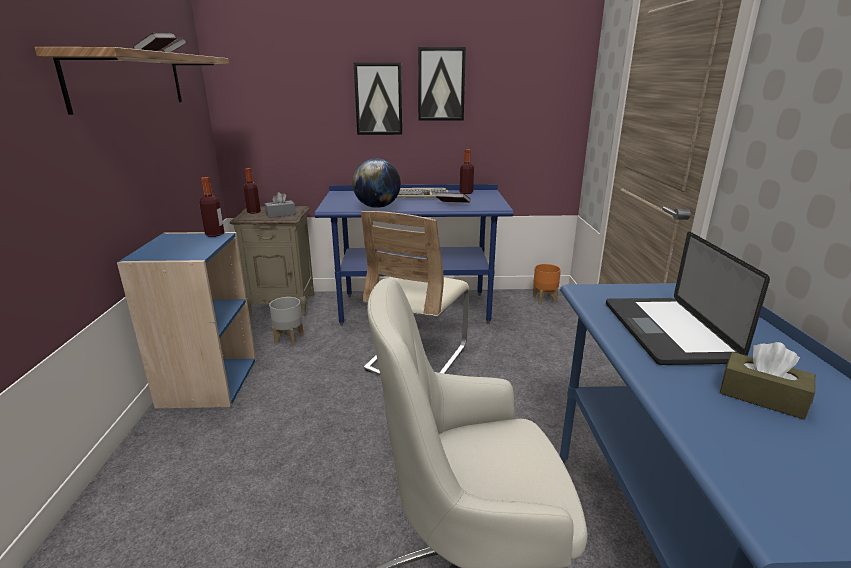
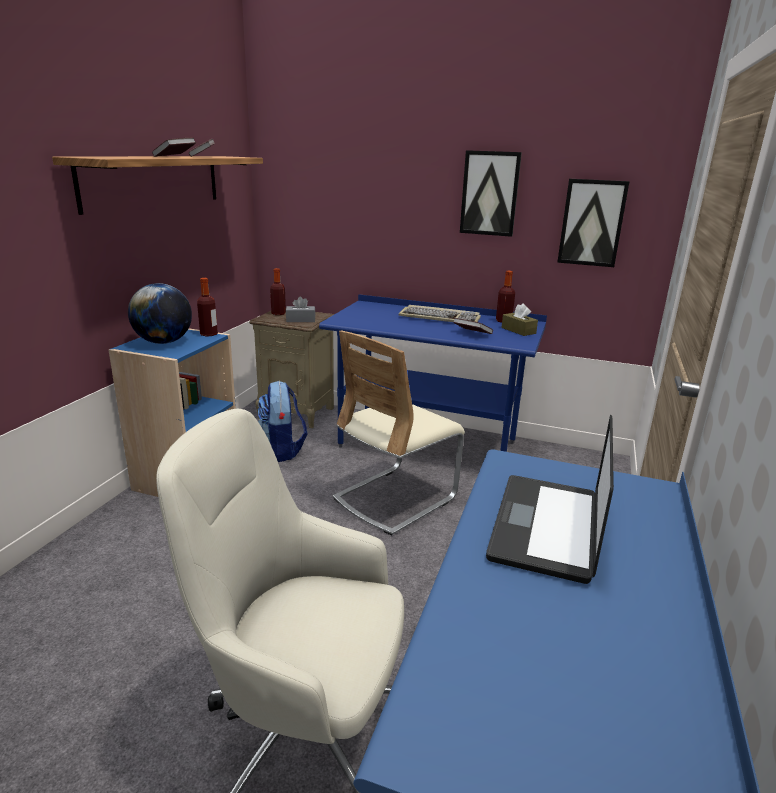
camera: 20 degrees right, 0 degrees up
grey planter [269,297,304,345] -> backpack [258,381,308,462]
globe [352,159,401,208] -> globe moved to [128,283,192,344]
picture [354,63,402,135] -> picture moved to [557,179,630,267]
orange planter [533,264,561,304] -> none
brown tissue box [720,342,815,420] -> brown tissue box moved to [502,303,538,336]

